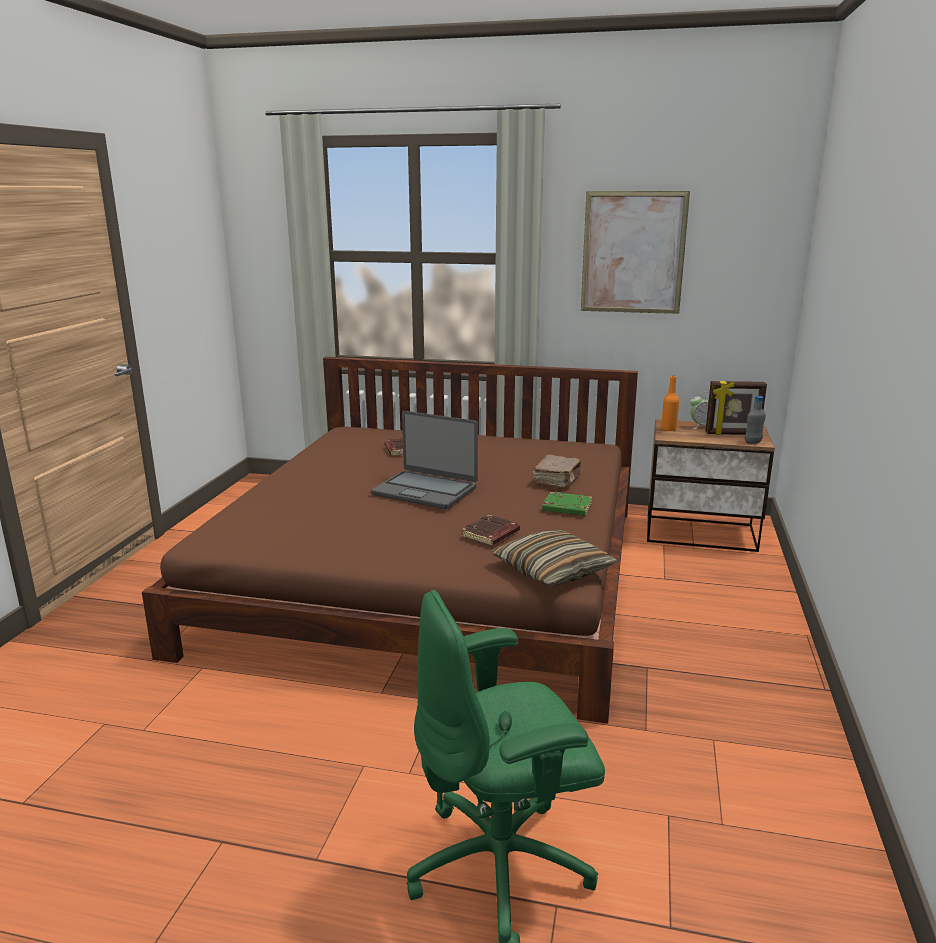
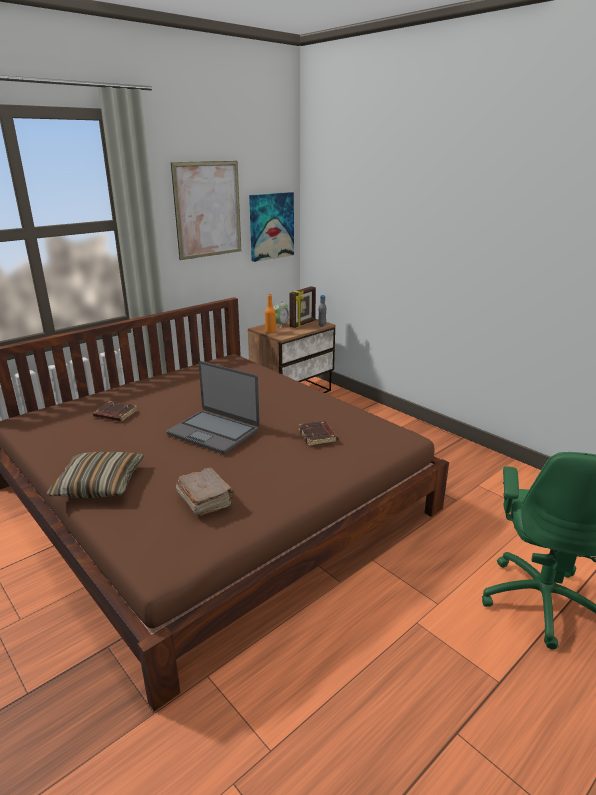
camera: 55 degrees left, 5 degrees up
laptop [371,411,478,509] -> laptop turned 60 degrees clockwise [166,361,260,454]
pillow [491,530,618,587] -> pillow moved to [47,452,144,498]
brown book [533,455,581,488] -> brown book moved to [176,468,234,516]
green book [542,492,592,516] -> none
none -> picture [249,192,294,262]

